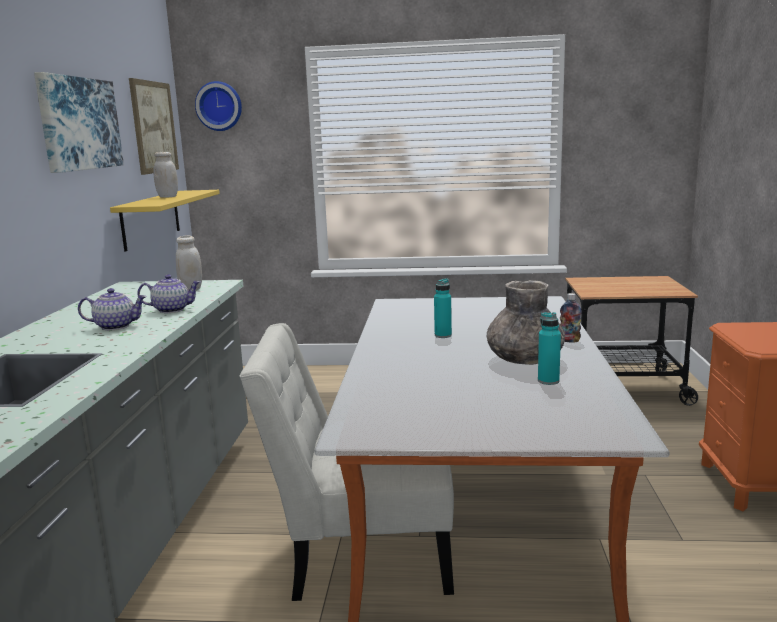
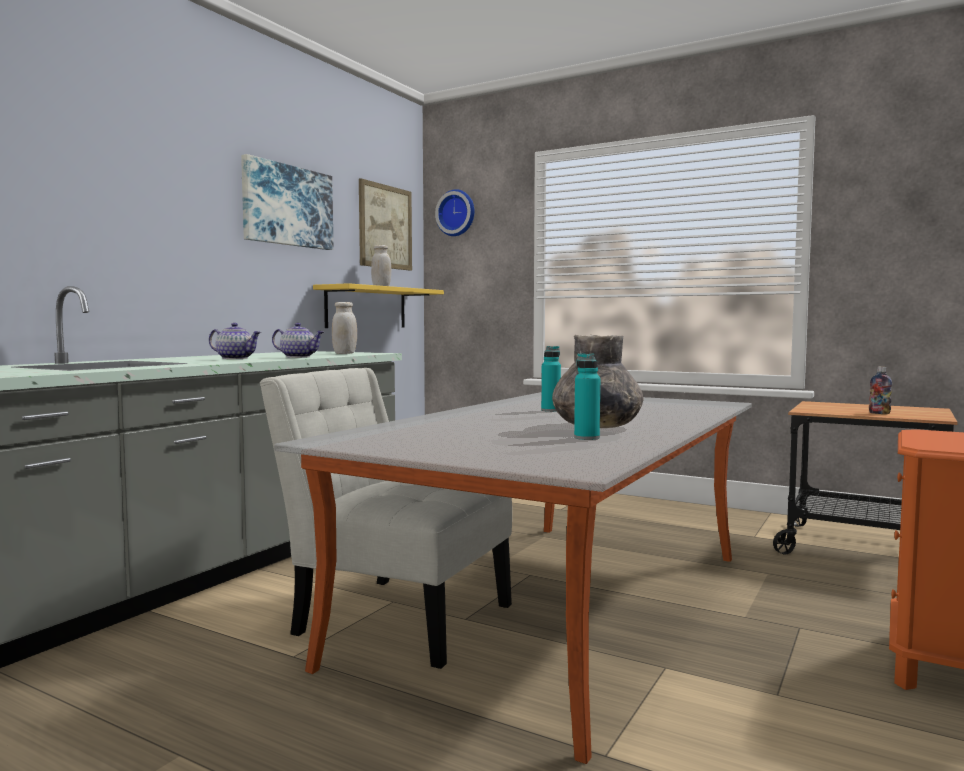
camera: 25 degrees right, 10 degrees down
bottle [560,293,582,342] -> bottle moved to [869,367,892,414]

